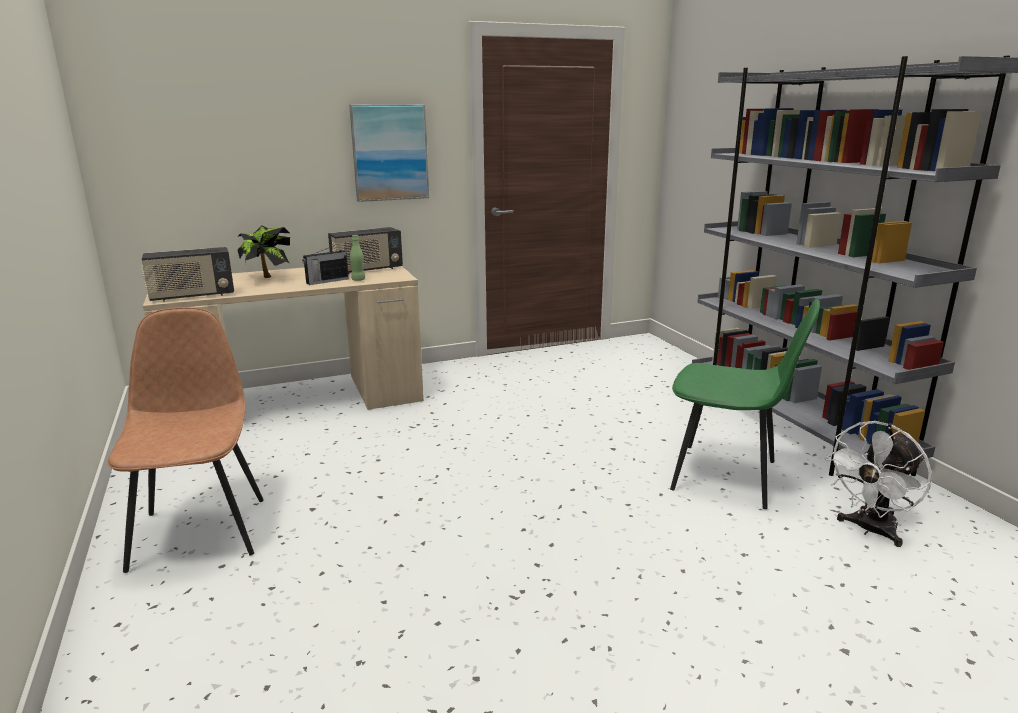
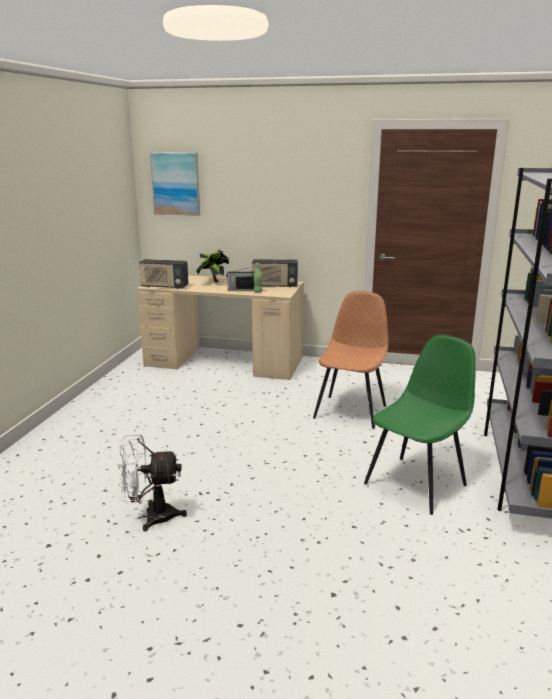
camera: 35 degrees right, 0 degrees up
brown chair [107,307,264,573] -> brown chair moved to [313,291,388,429]
picture [349,104,429,202] -> picture moved to [150,152,200,216]
green chair [670,298,820,509] -> green chair turned 105 degrees counterclockwise [364,335,476,515]
white fan [825,421,932,547] -> white fan moved to [118,434,187,532]

